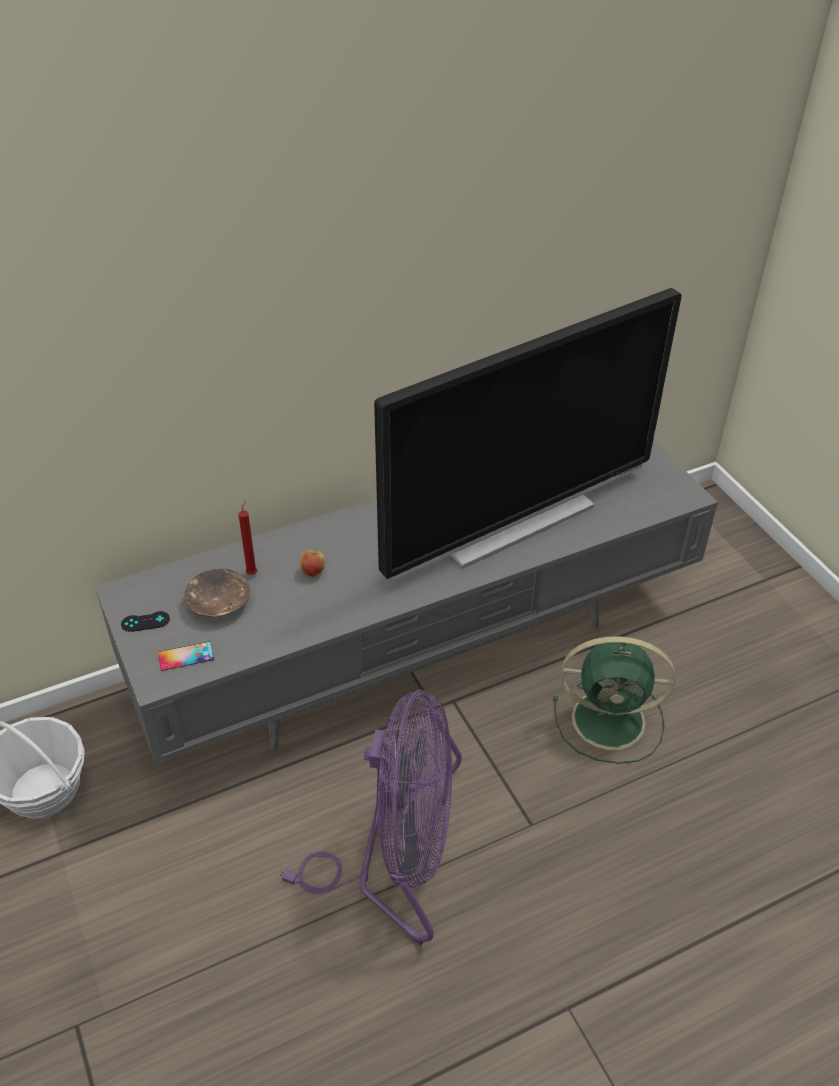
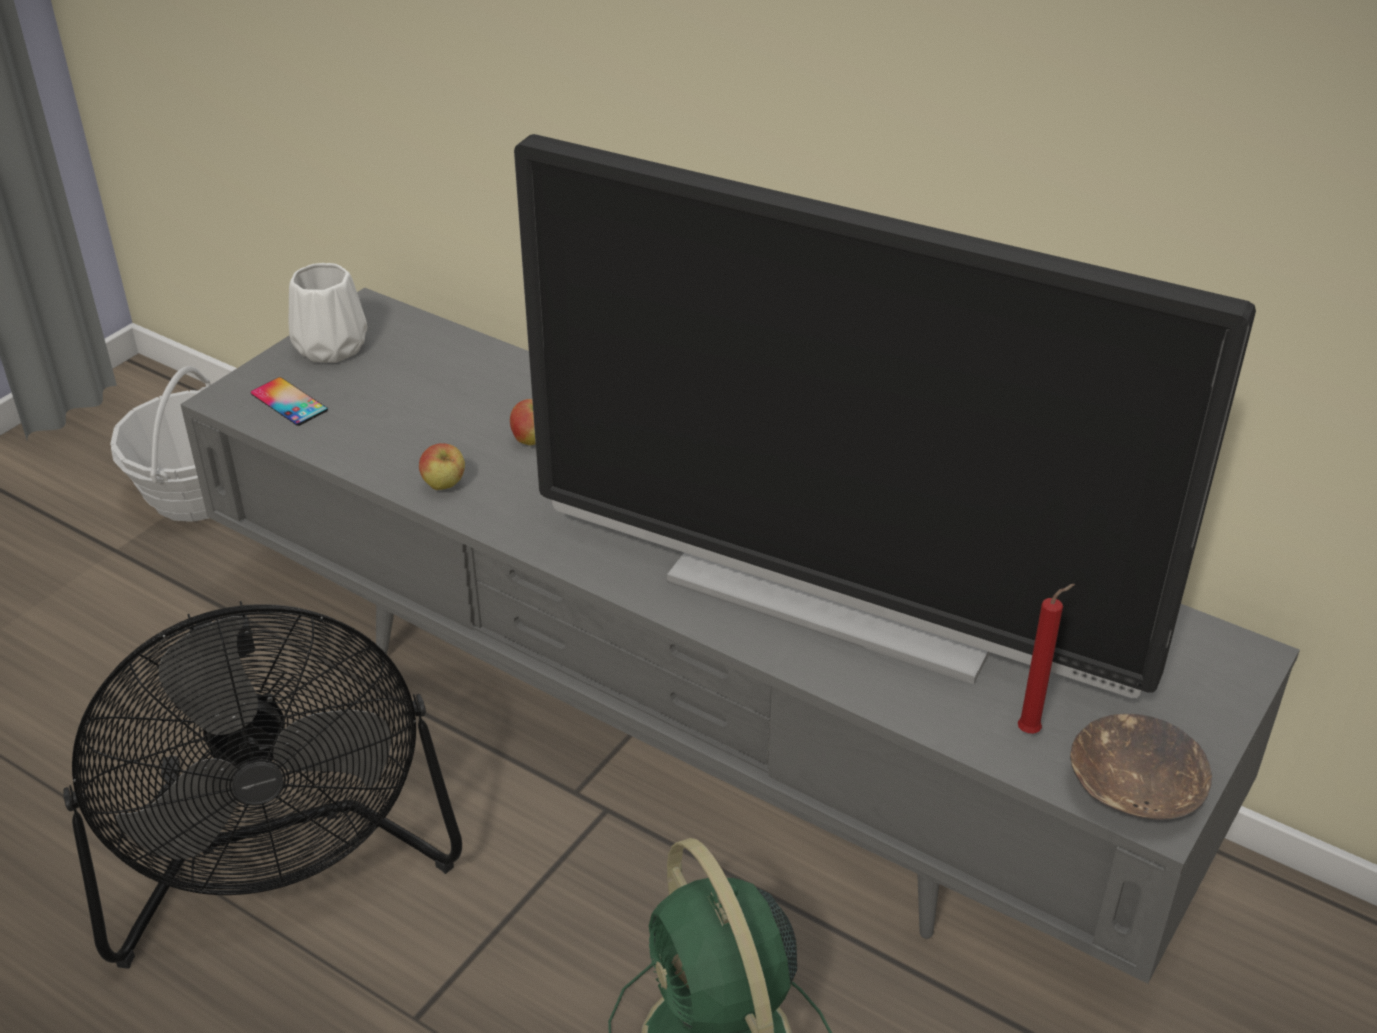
camera: 60 degrees right, 5 degrees down
black game controller [121,611,170,632] -> white vase [288,263,368,363]
brown bowl [184,569,251,617] -> brown bowl moved to [1070,713,1212,820]
red candle [238,500,257,575] -> red candle moved to [1018,584,1075,733]
purple fan [280,689,462,946] -> black fan [63,601,462,969]
none -> apple [419,443,465,490]

